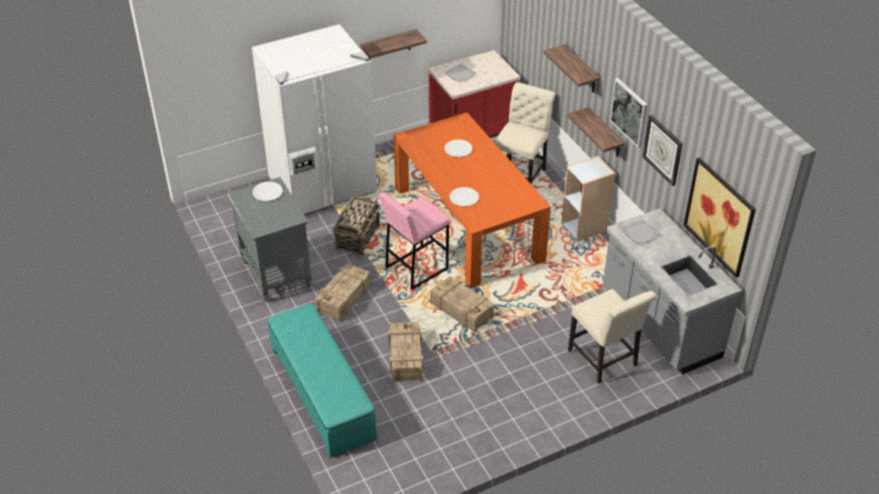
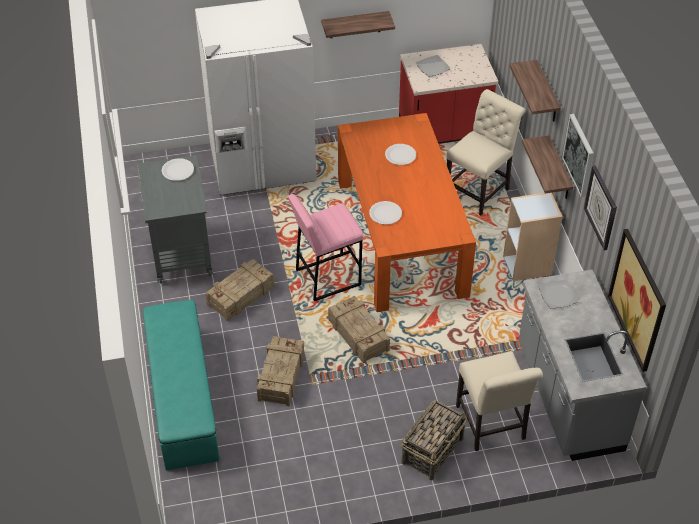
camera: 15 degrees right, 5 degrees up
basket [333,197,380,256] -> basket moved to [401,400,467,481]

